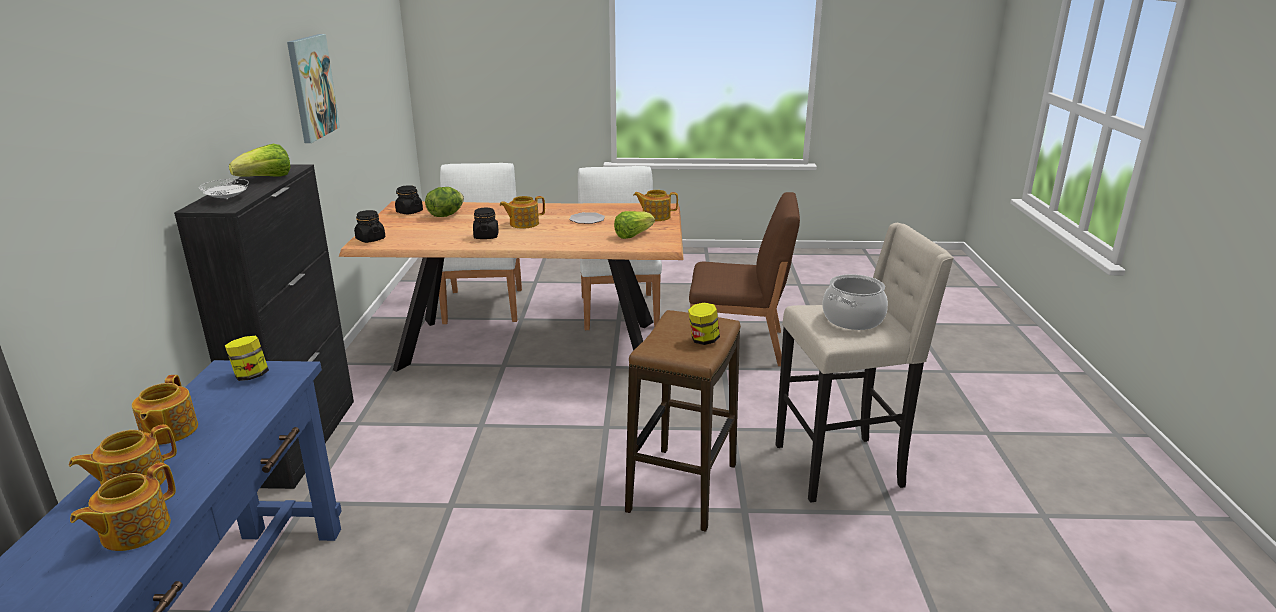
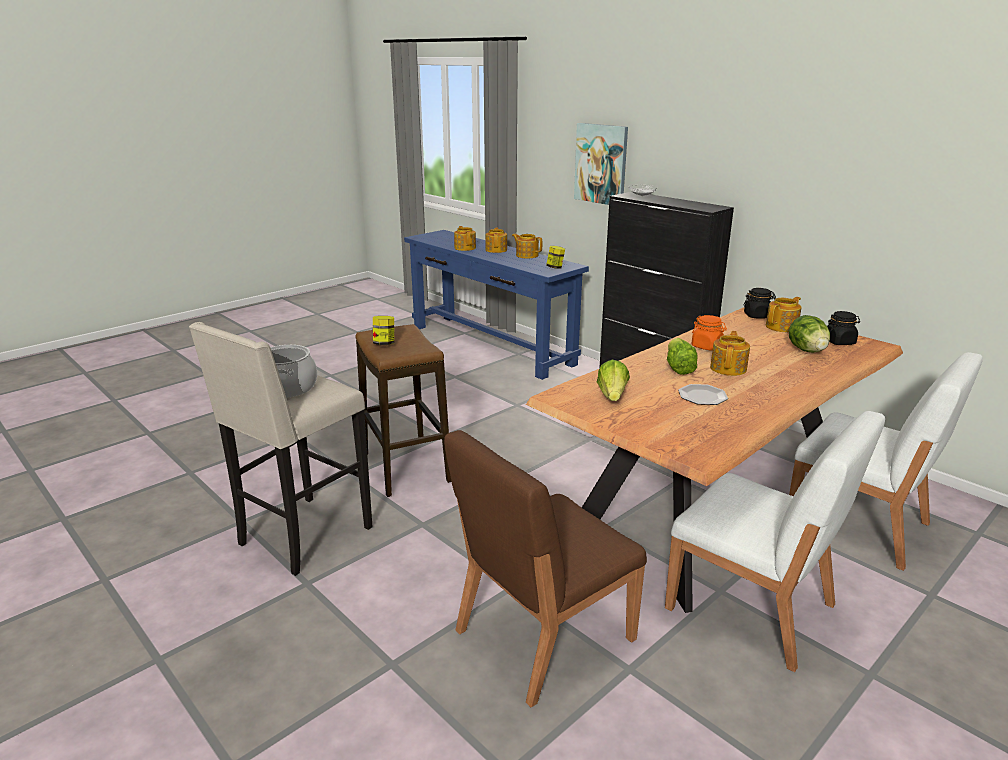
camera: 135 degrees right, 0 degrees up
lettuce [229,144,290,177] -> lettuce moved to [667,338,697,375]
picture [287,34,340,143] -> picture moved to [574,123,628,205]
black jar [473,208,499,239] -> orange jar [692,315,727,351]
teapot [633,190,678,221] -> teapot moved to [766,297,802,332]

